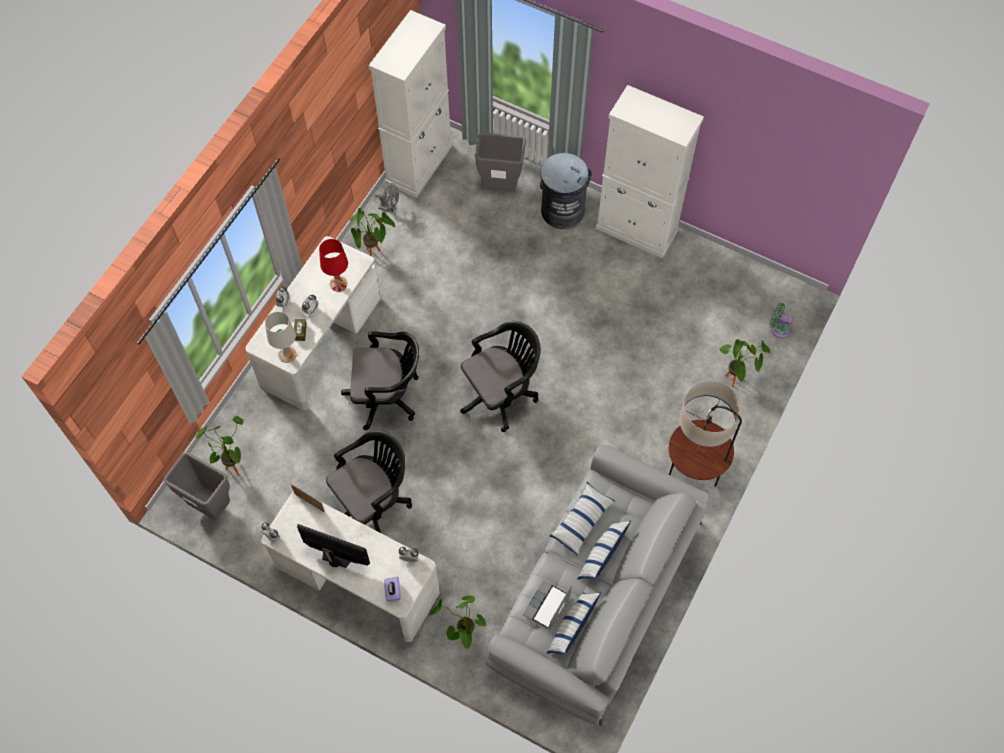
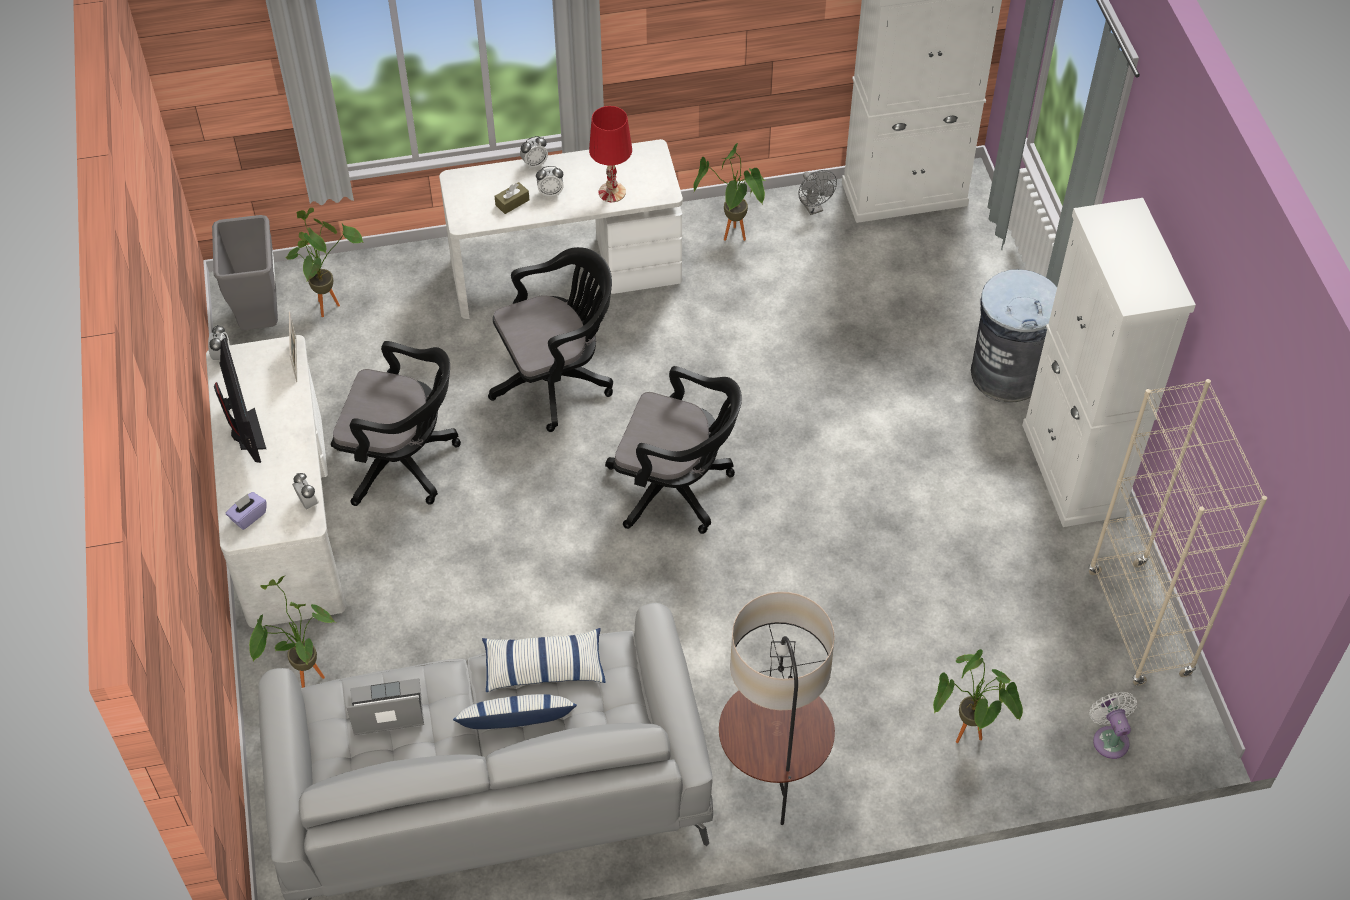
camera: 50 degrees right, 10 degrees down
white table lamp [265,312,297,363] -> none
black office chair [341,331,419,430] -> black office chair turned 75 degrees counterclockwise [488,247,613,432]
grey trash can [475,133,526,191] -> none
pillow [547,592,601,655] -> none
green fan [770,303,794,338] -> white fan [1089,692,1137,759]
none -> beige bookcase [1088,379,1267,686]

